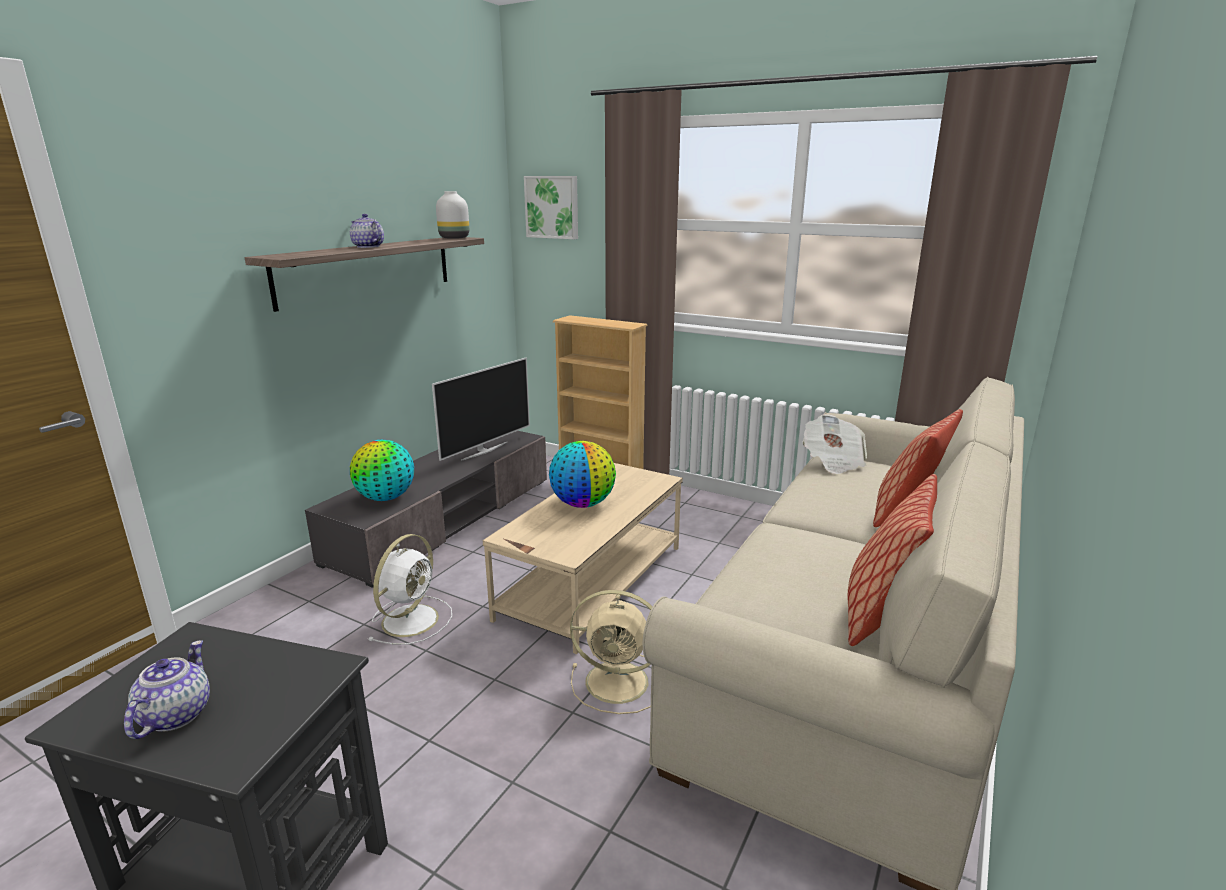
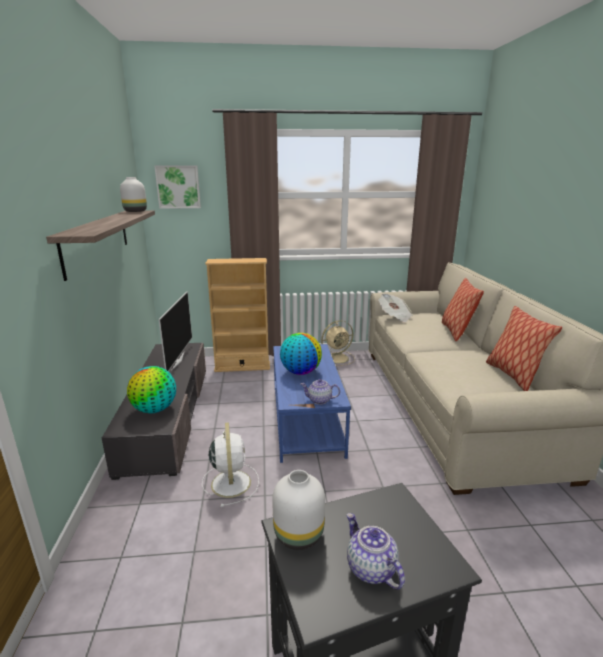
camera: 35 degrees left, 0 degrees up
teapot [350,214,384,248] -> teapot moved to [300,379,340,405]
beige coffee table [483,463,683,654] -> blue coffee table [273,344,351,463]
beige fan [570,590,652,714] -> beige fan moved to [321,320,355,366]
none -> white vase [272,470,325,550]

